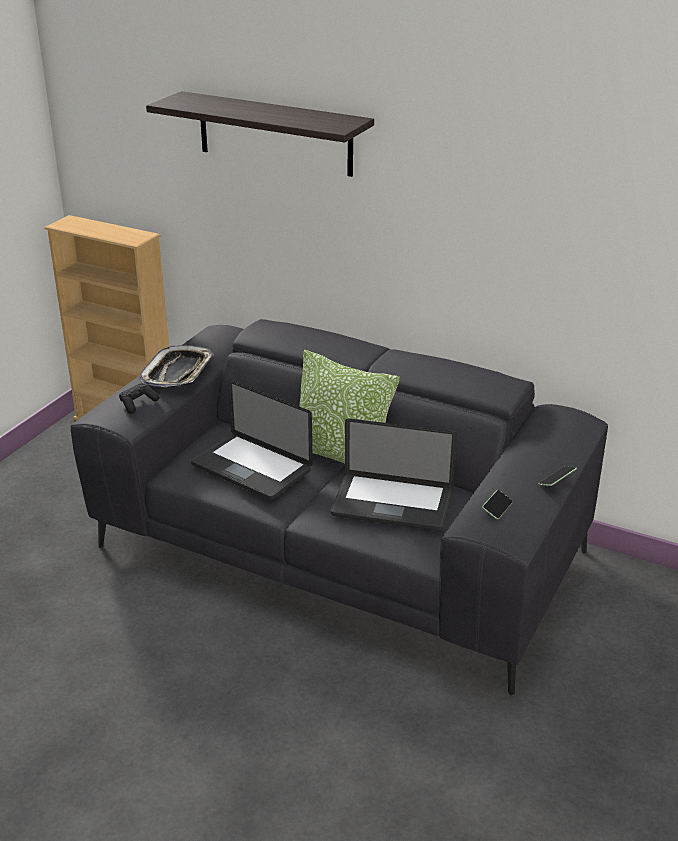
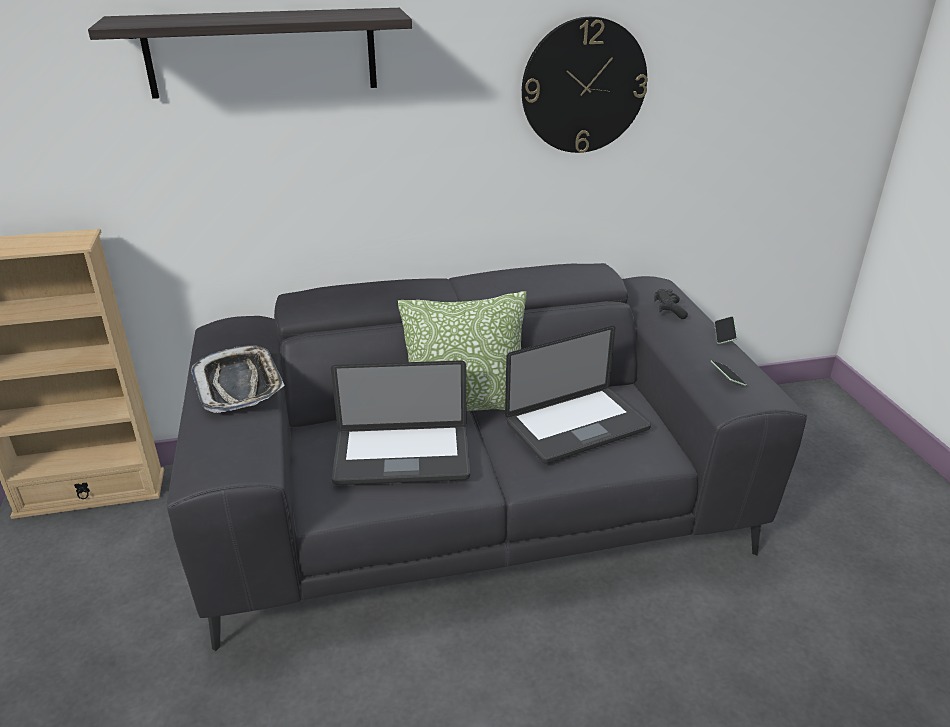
camera: 40 degrees left, 0 degrees up
black game controller [119,383,159,414] -> black game controller moved to [654,289,688,319]
none -> wall clock [522,17,648,153]

